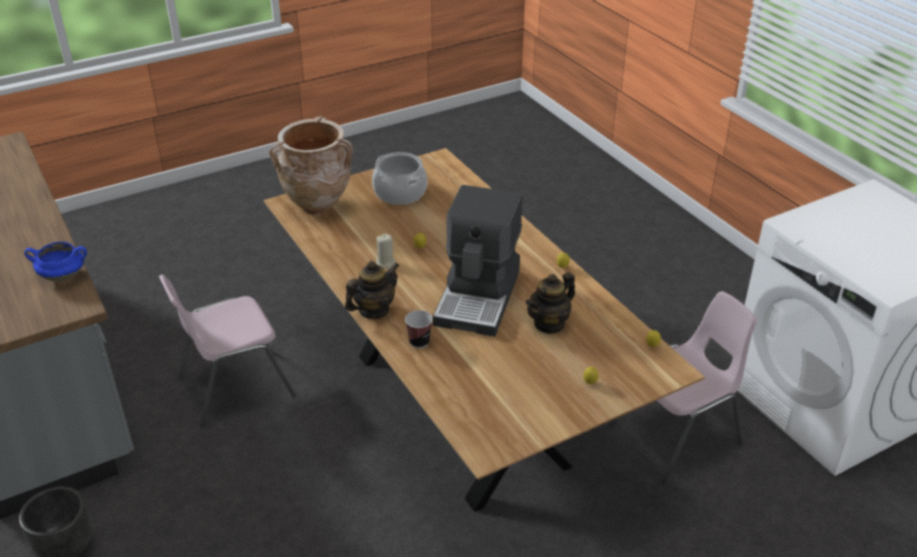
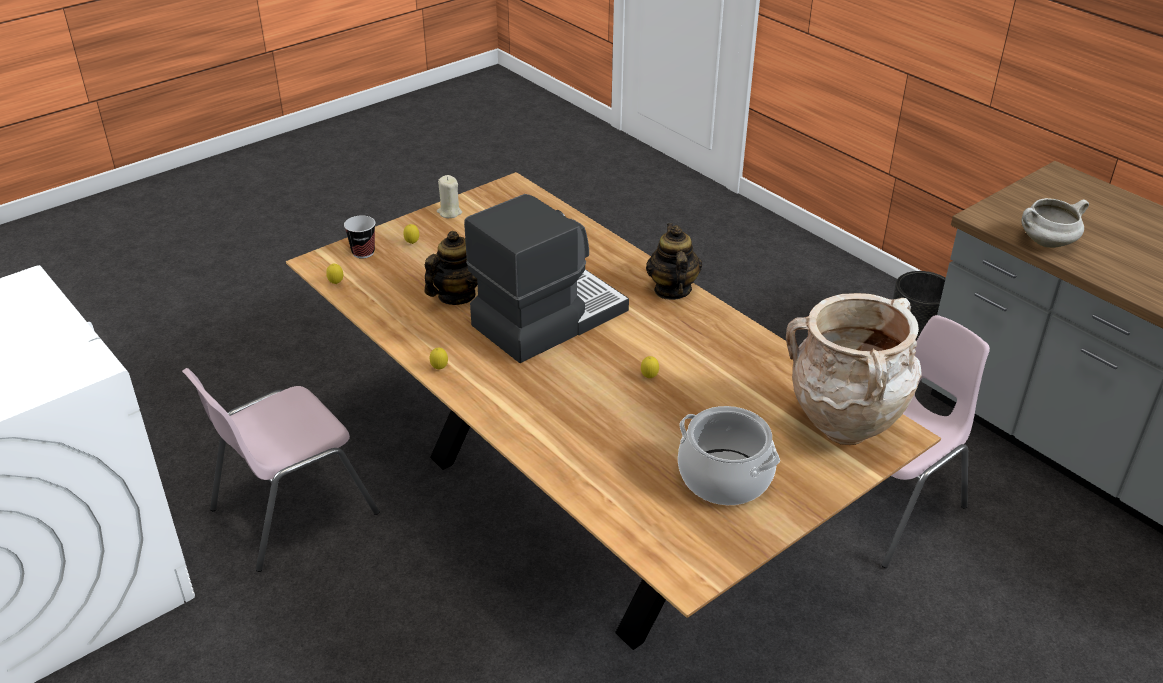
camera: 170 degrees right, 0 degrees up
blue cooking pot [24,242,87,282] -> white cooking pot [1021,198,1089,248]
teapot [345,261,400,319] -> teapot turned 135 degrees clockwise [646,223,702,300]
beige candle [376,234,396,269] -> beige candle moved to [437,175,462,218]
cup [405,310,433,348] -> cup moved to [344,215,375,259]
coffee machine [433,185,522,337] -> coffee machine turned 45 degrees clockwise [464,194,629,363]

